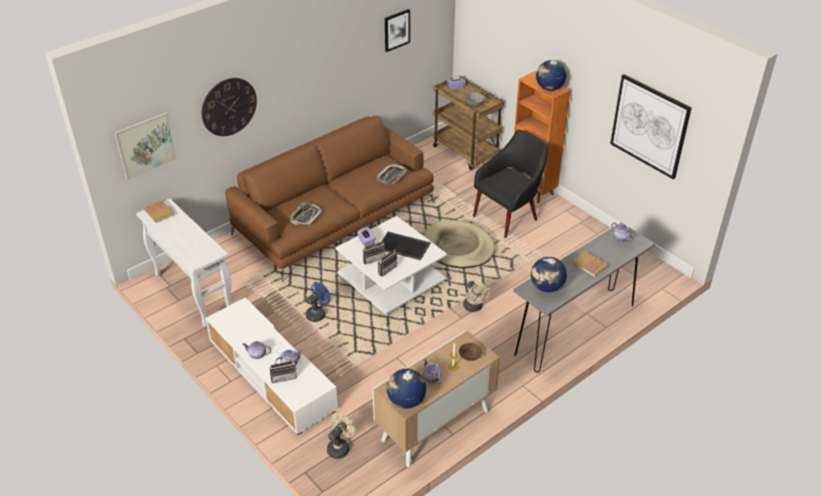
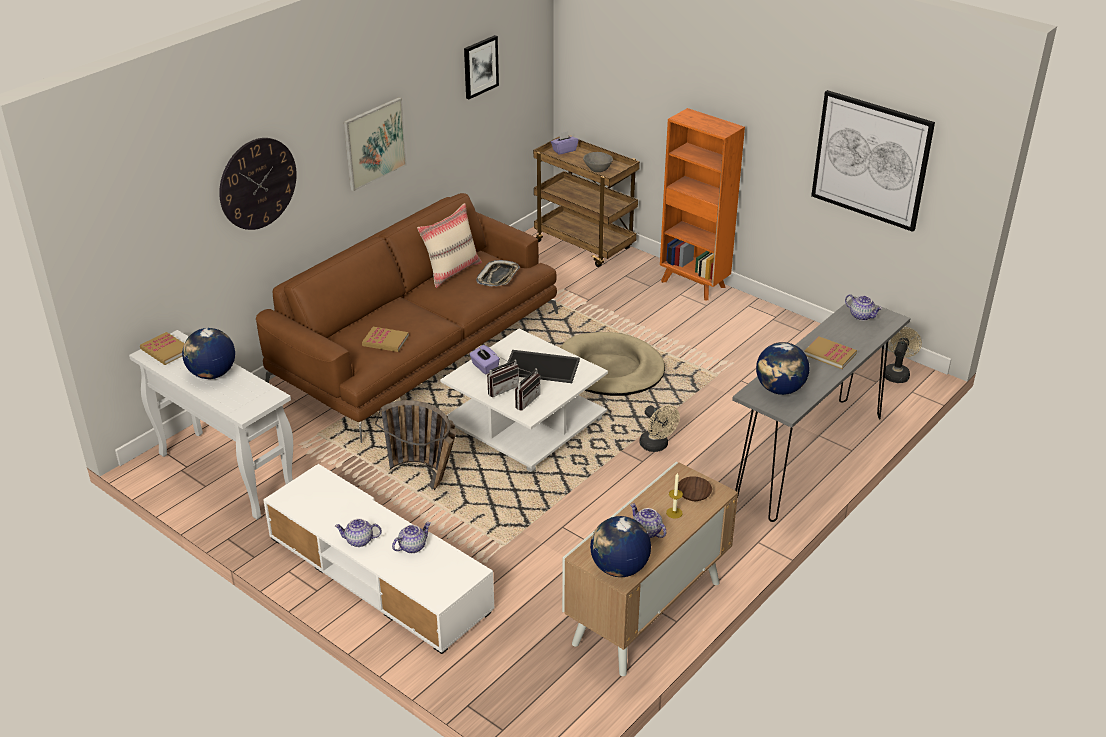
camera: 10 degrees left, 5 degrees down
picture [115,112,177,180] -> picture moved to [344,97,407,191]
radio [269,353,297,383] -> none
tray [290,203,322,225] -> book [362,327,409,352]
blue fan [306,282,331,322] -> basket [375,400,456,490]
beige fan [327,413,356,459] -> beige fan moved to [885,327,922,383]
black armchair [473,130,549,238] -> none
globe [536,60,566,91] -> globe moved to [182,328,235,379]
none -> beige pillow [417,203,482,288]

